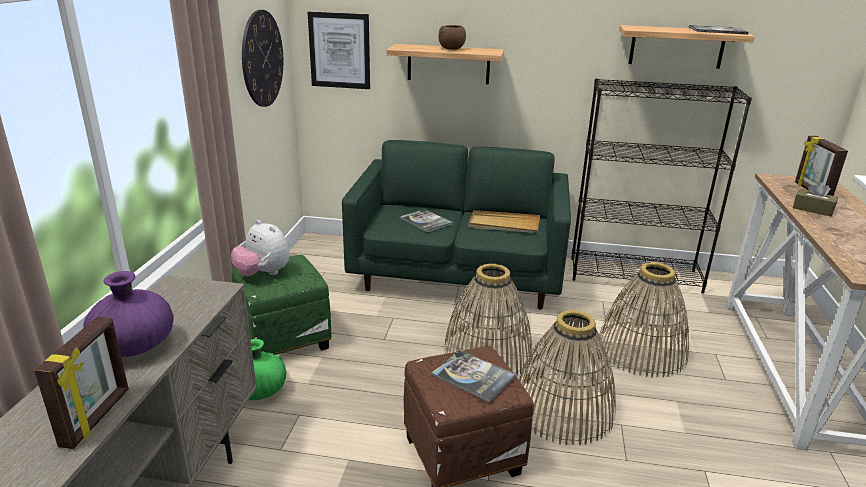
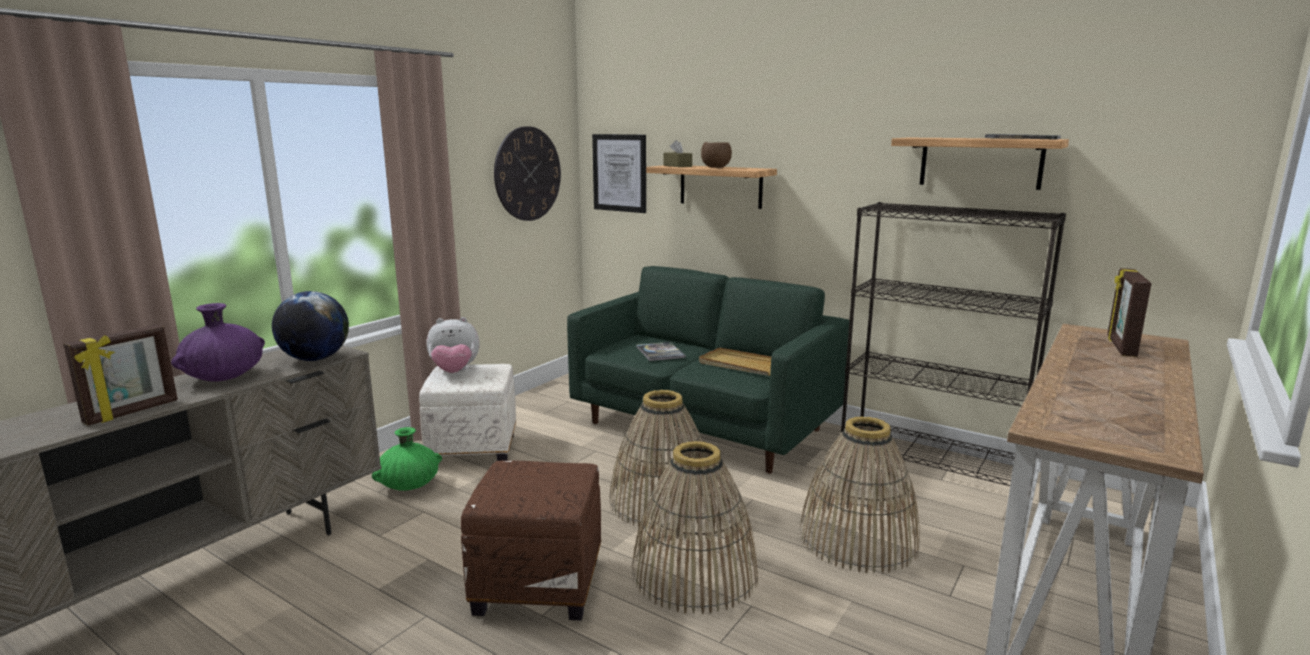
camera: 25 degrees right, 10 degrees down
plush toy [231,220,290,276] -> plush toy turned 75 degrees counterclockwise [427,317,480,373]
green ottoman [232,255,332,355] -> white ottoman [419,364,516,461]
book [431,350,516,402] -> none
brown tissue box [793,182,838,216] -> brown tissue box moved to [664,140,692,167]
none -> globe [272,291,349,361]

